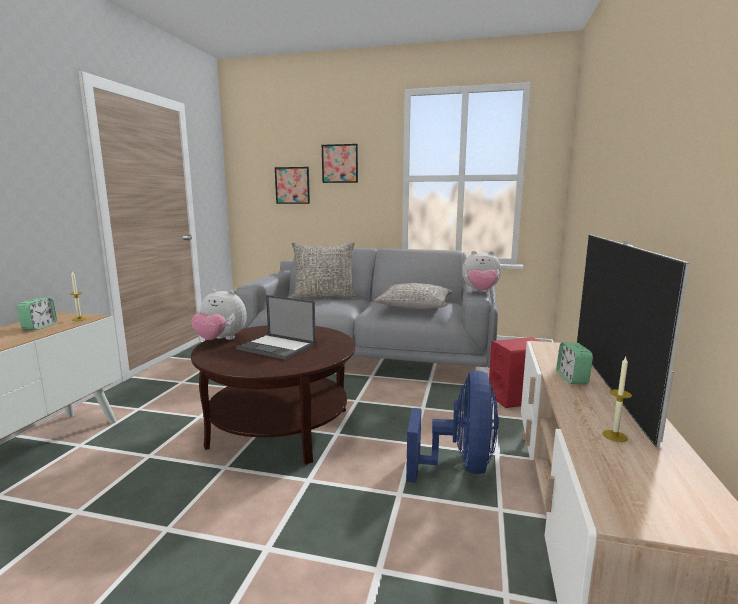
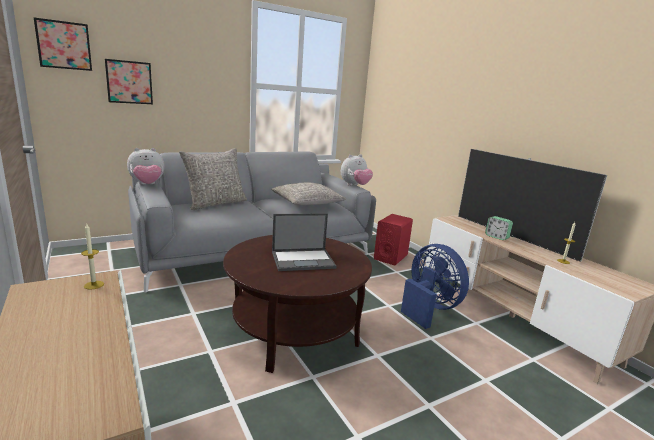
camera: 45 degrees left, 5 degrees up
alarm clock [17,298,57,330] -> none
plush toy [191,289,247,340] -> plush toy moved to [127,148,164,185]
picture [322,144,358,183] -> picture moved to [34,18,92,71]

